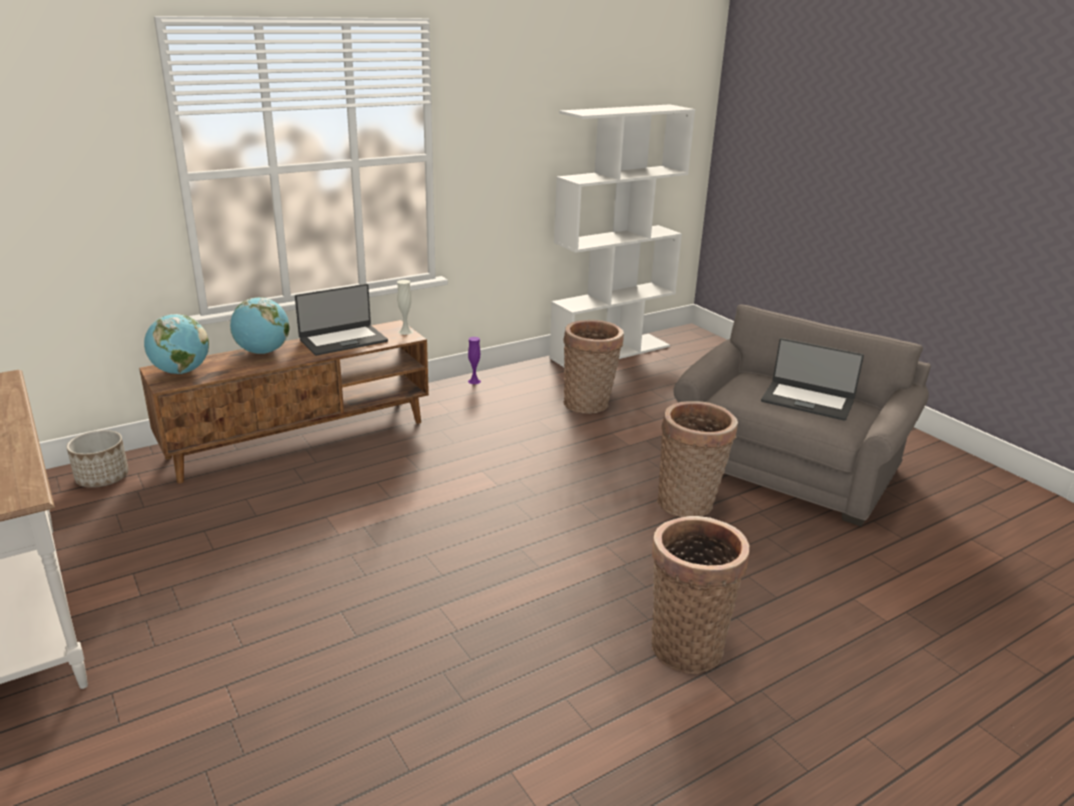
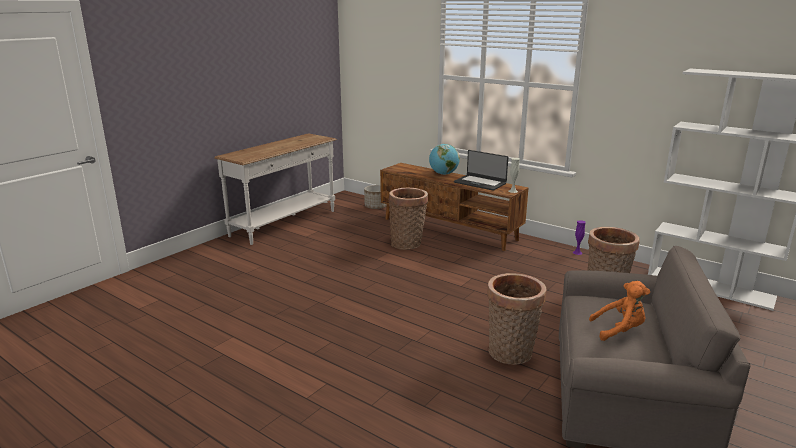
camera: 70 degrees right, 5 degrees down
globe [144,314,209,374] -> none
basket [651,516,749,674] -> basket moved to [389,188,428,250]
laptop [761,338,864,421] -> orange plush toy [589,281,650,341]

